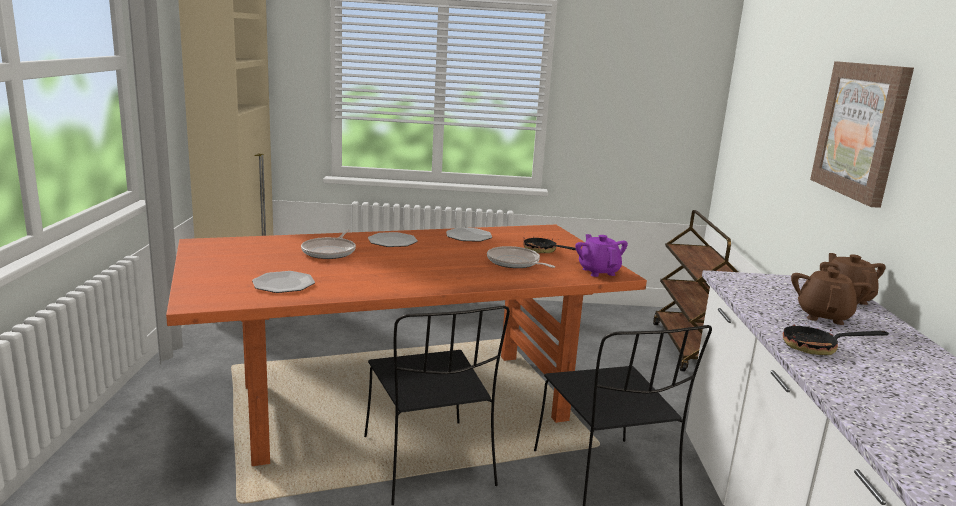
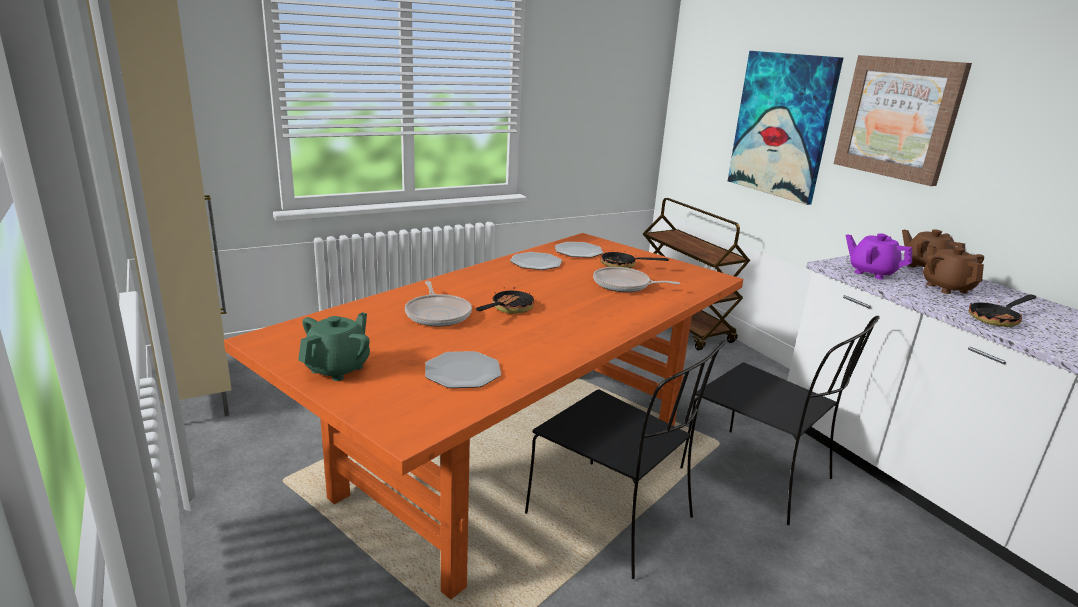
camera: 30 degrees left, 5 degrees up
plate [368,232,418,247] -> plate moved to [555,242,603,258]
purple teapot [575,234,628,277] -> purple teapot moved to [846,233,912,280]
none -> green teapot [298,312,370,381]
none -> frying pan [476,287,535,314]
none -> picture [728,51,843,205]

